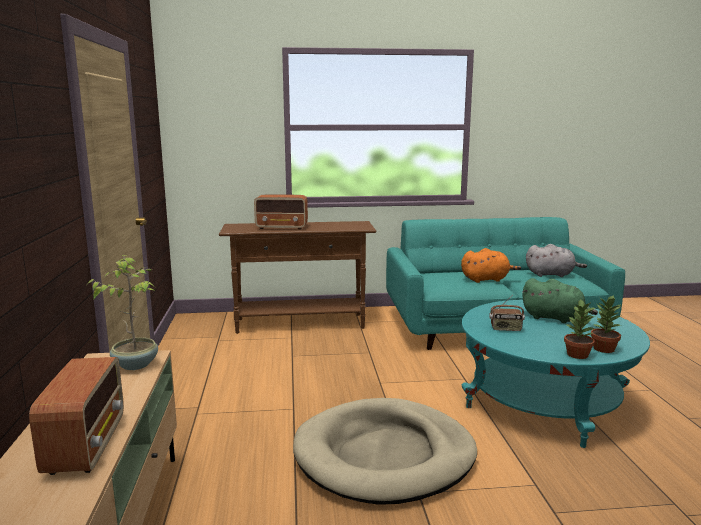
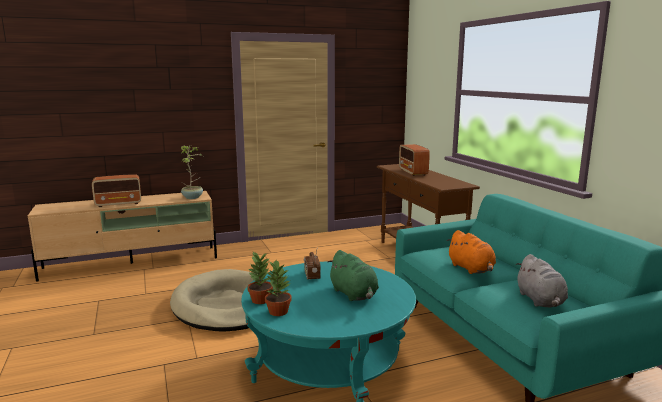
camera: 75 degrees right, 0 degrees up
green plush toy [522,278,598,323] -> green plush toy turned 45 degrees counterclockwise [327,250,379,301]

